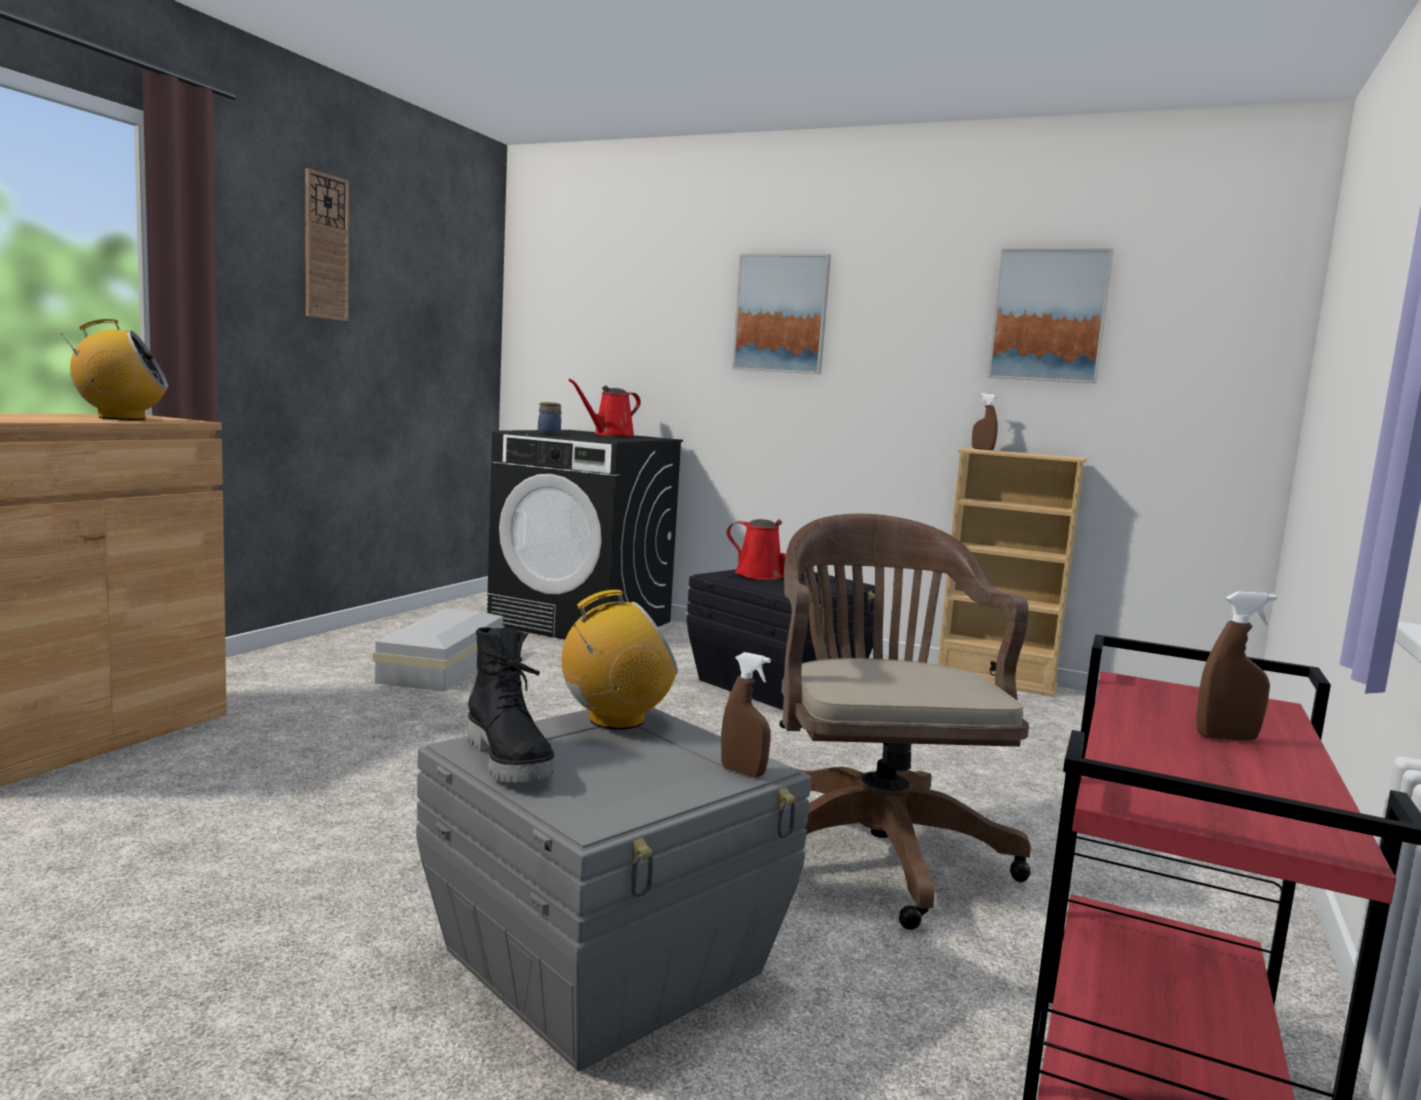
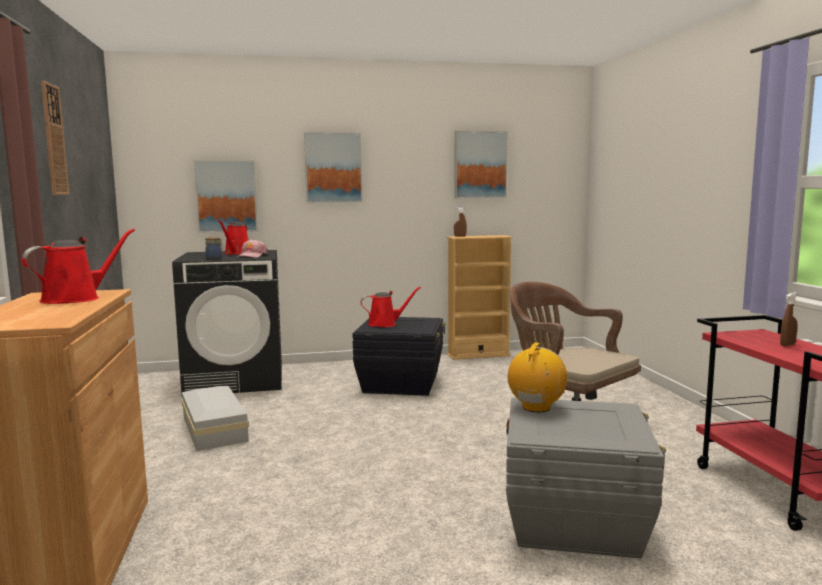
camera: 35 degrees left, 0 degrees up
radio [61,319,168,420] -> red watering can [22,229,135,304]
black boot [468,627,554,783] -> none
brown spray bottle [721,652,771,777] -> none
none -> picture [194,160,258,233]
none -> pink cap [238,239,268,258]

